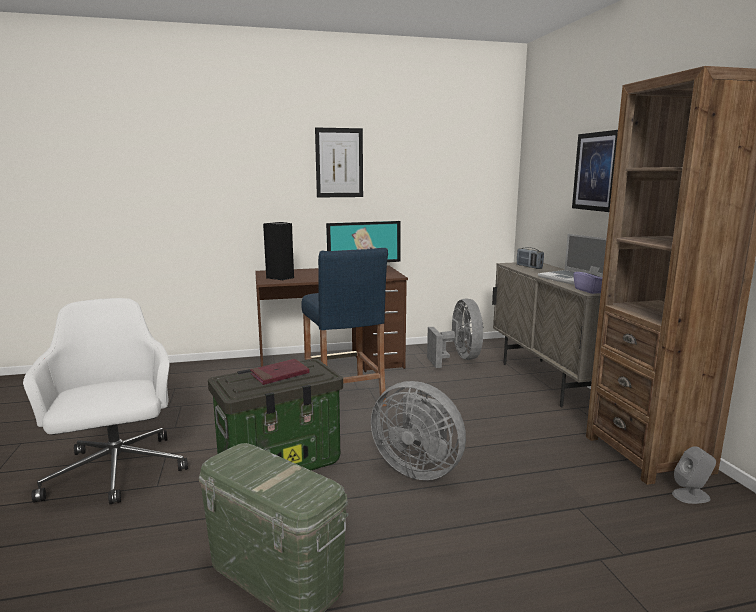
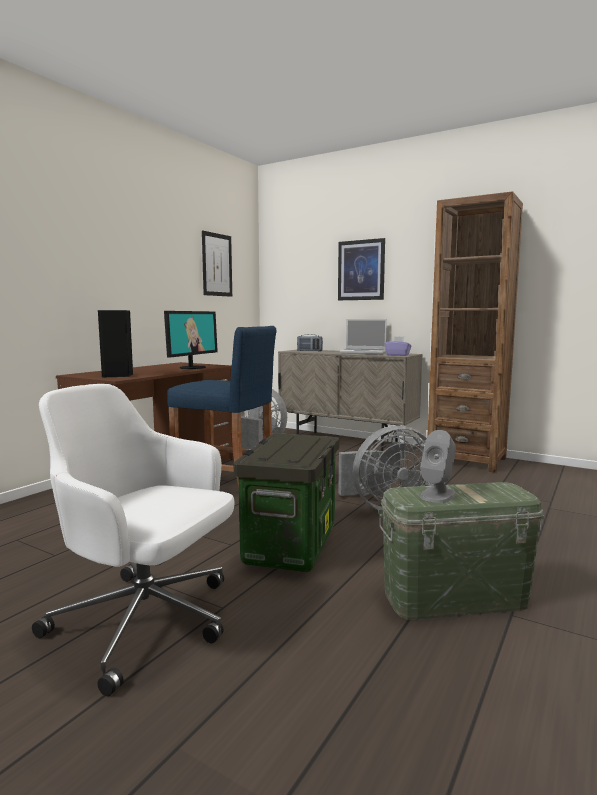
camera: 45 degrees left, 5 degrees down
red book [250,359,310,385] -> none
picture [315,127,363,198] -> picture moved to [202,231,232,297]
grey speaker [672,446,716,504] -> grey speaker moved to [420,430,456,503]

